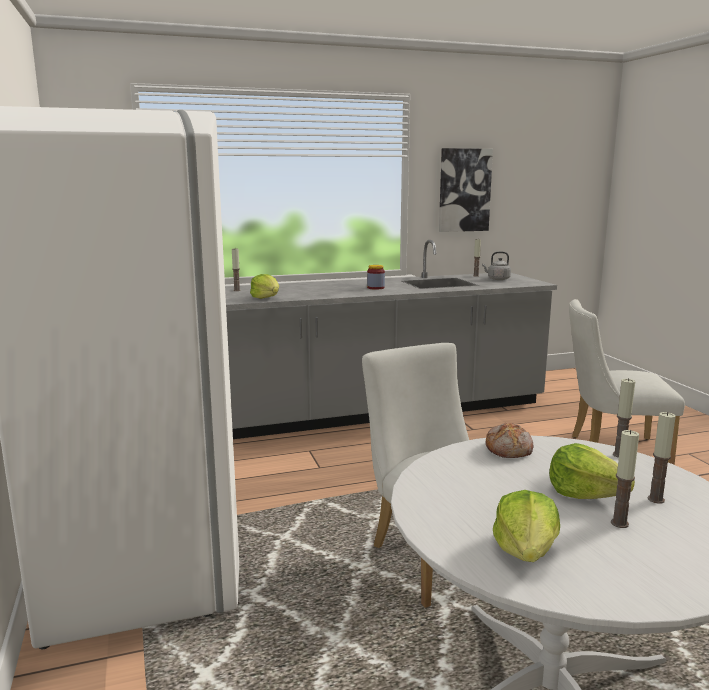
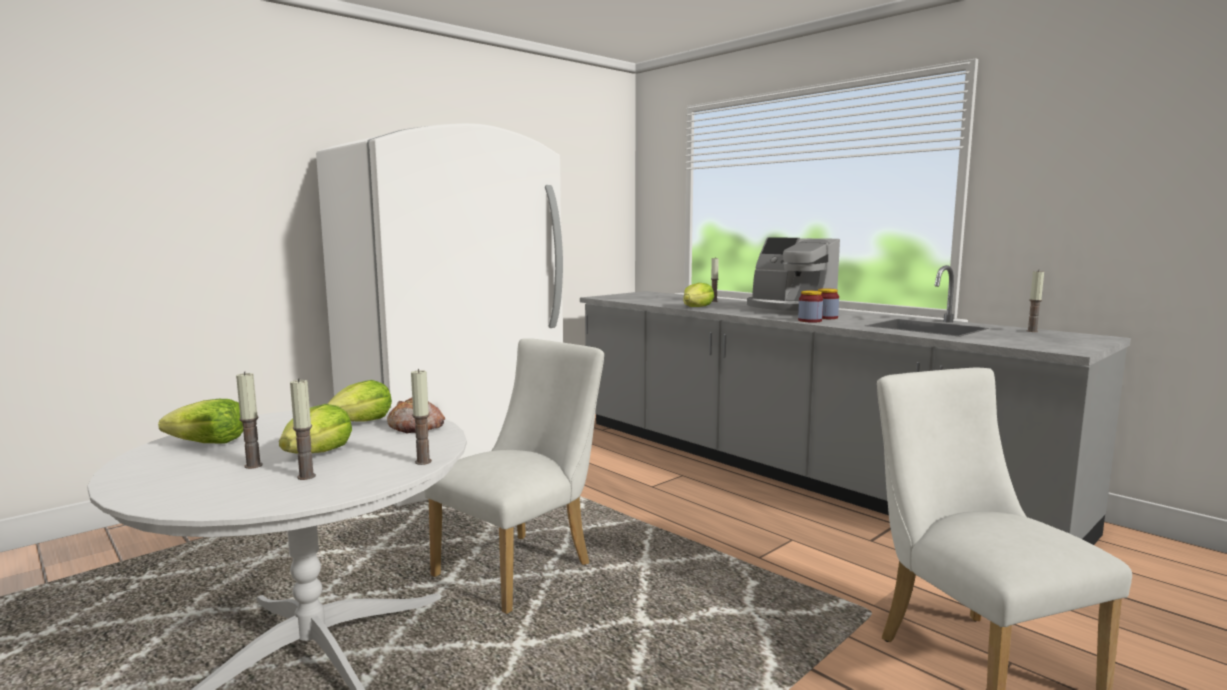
camera: 65 degrees right, 5 degrees down
picture [439,148,493,232] -> none
grey kettle [482,252,511,280] -> none
none -> lettuce [327,380,392,421]
none -> coffee machine [747,237,840,315]
none -> jar [798,291,823,323]

